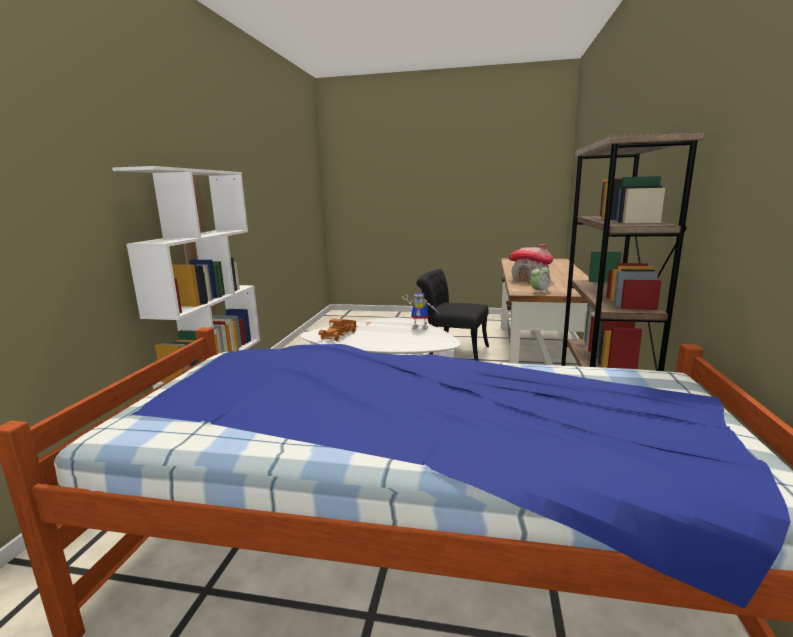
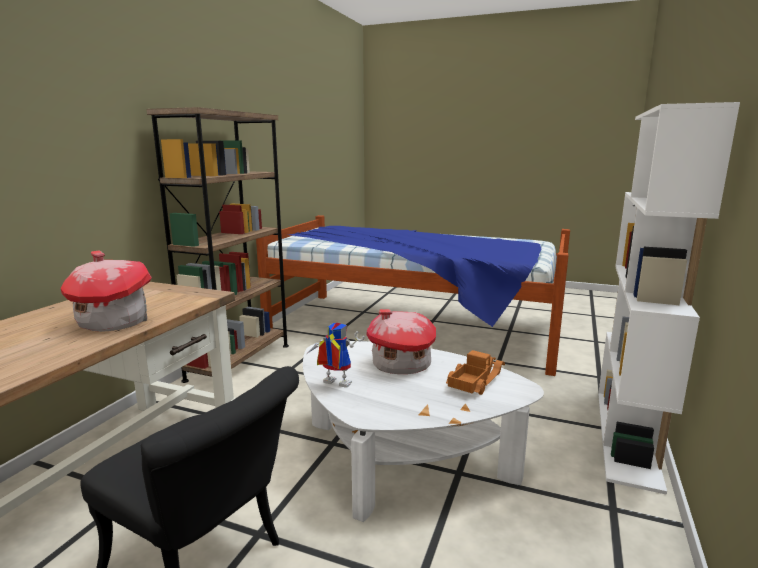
camera: 170 degrees left, 0 degrees up
alarm clock [531,265,551,294] -> none
none -> toy house [366,309,436,374]

